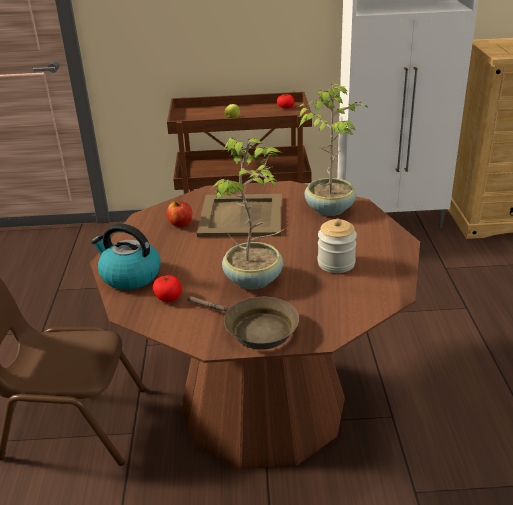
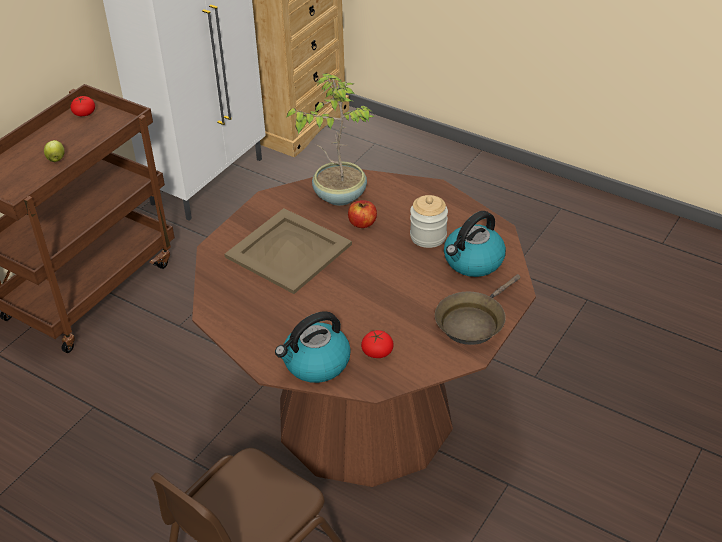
camera: 55 degrees left, 10 degrees up
apple [167,201,192,227] -> apple moved to [348,200,377,228]
brown frying pan [187,296,299,350] -> brown frying pan turned 150 degrees clockwise [435,274,520,345]
potted plant [212,137,286,289] -> none
none -> kettle [444,211,506,277]

